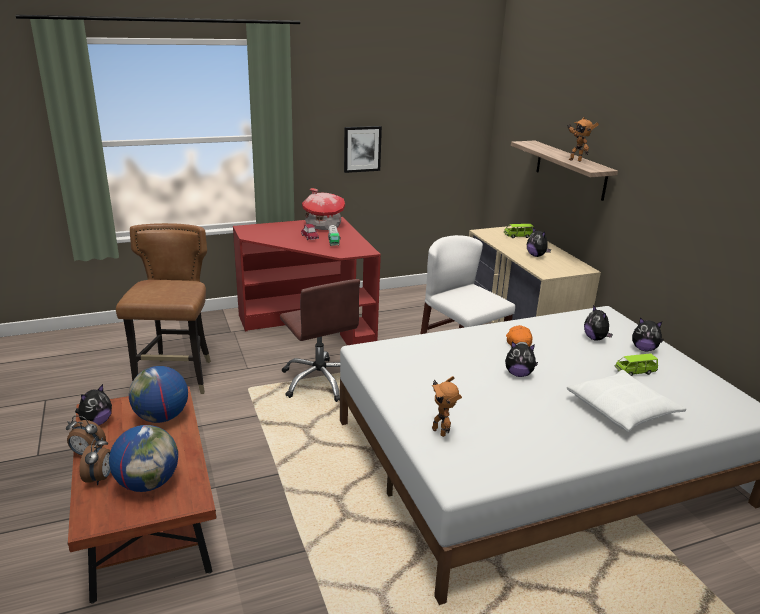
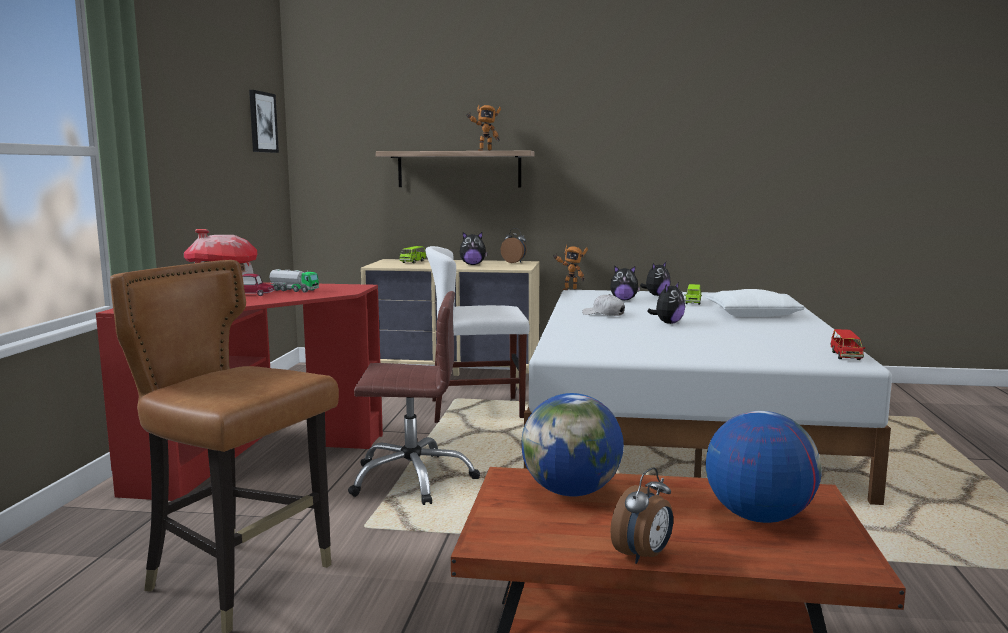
camera: 60 degrees left, 15 degrees down
plush toy [75,384,112,425] -> none
alarm clock [79,436,111,485] -> alarm clock moved to [501,228,527,263]
picture [344,126,382,173] -> picture moved to [249,90,279,153]
toy robot [432,376,462,437] -> toy robot moved to [554,245,588,290]
orange cap [506,325,532,347] -> white cap [582,294,625,316]
none -> red toy car [830,329,865,360]

